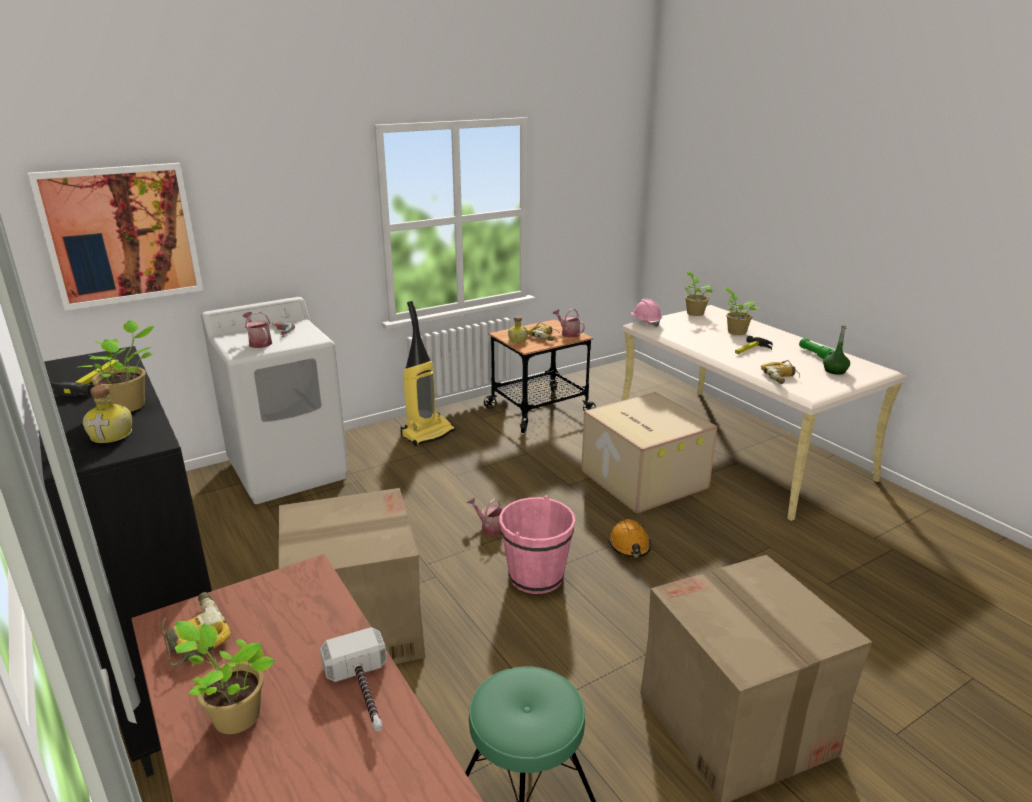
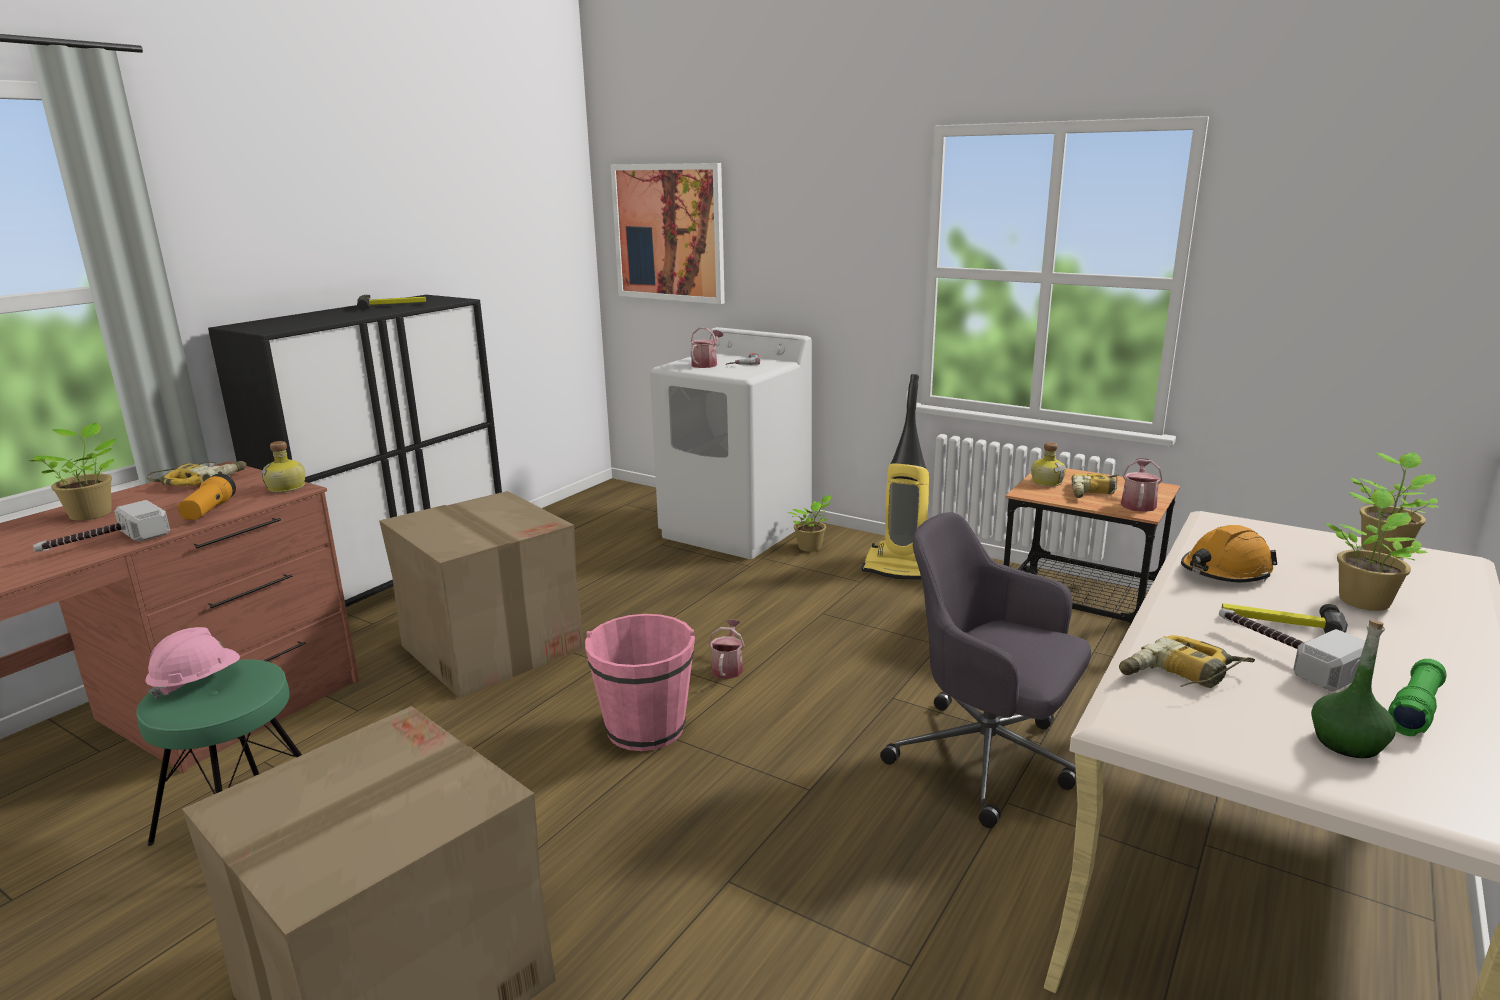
camera: 65 degrees right, 5 degrees down
potted plant [76,320,155,412] -> potted plant moved to [788,495,832,552]
bottle [83,385,132,443] -> bottle moved to [262,441,305,493]
cardboard box [581,392,717,514] -> grey office chair [880,512,1091,828]
orange hard hat [609,519,651,557] -> orange hard hat moved to [1181,525,1277,582]
pink hard hat [630,299,662,327] -> pink hard hat moved to [145,627,240,699]
none -> flashlight [178,474,236,520]
none -> hammer [1219,608,1365,692]

